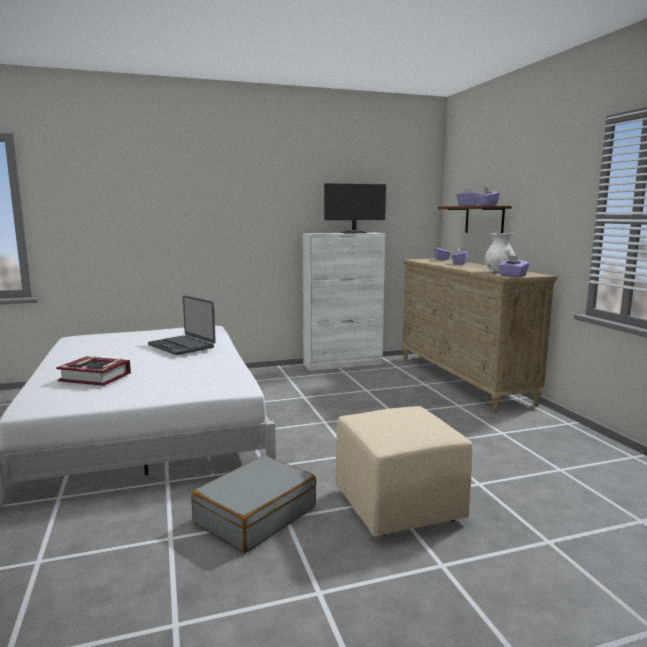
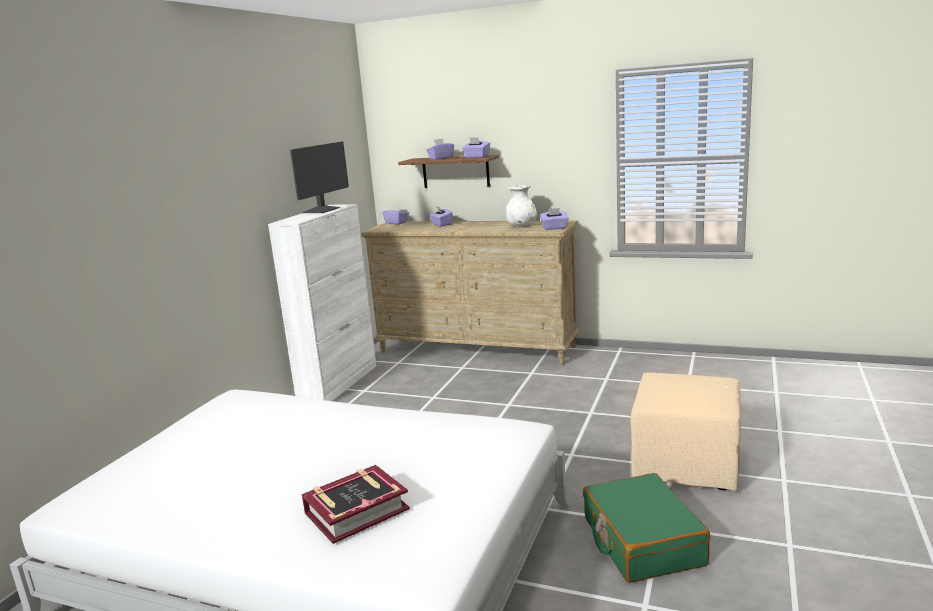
camera: 50 degrees left, 5 degrees up
laptop [148,295,216,355] -> none
grey suitcase [191,455,316,553] -> green suitcase [583,473,710,583]

